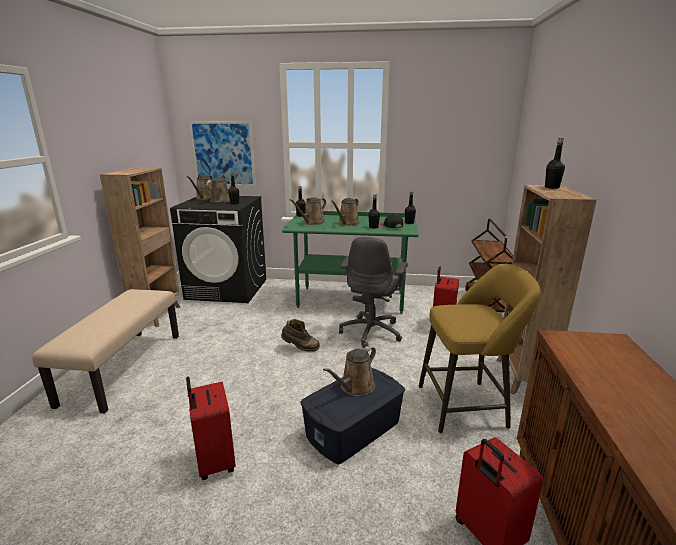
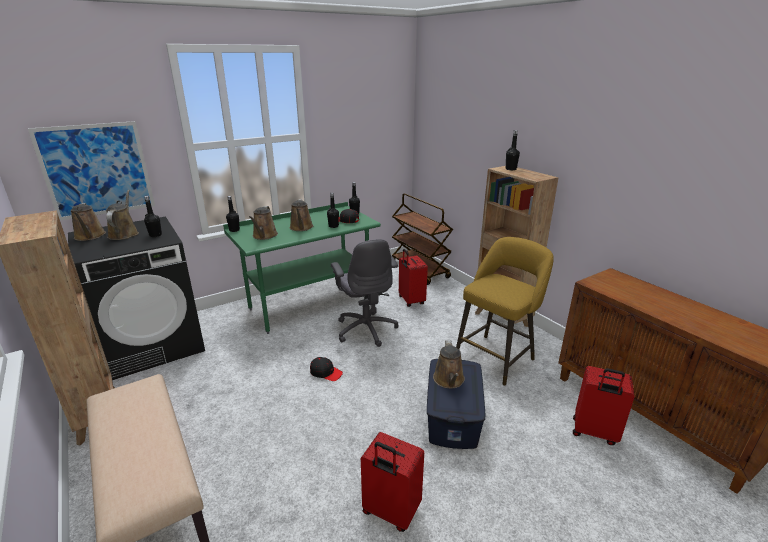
camera: 40 degrees left, 5 degrees up
brown boot [281,319,320,352] -> black cap [310,357,343,381]

